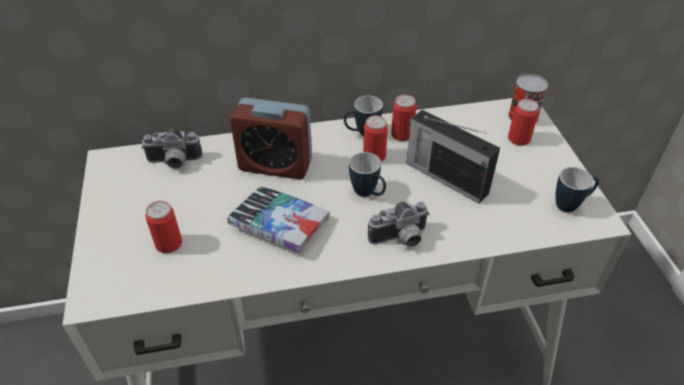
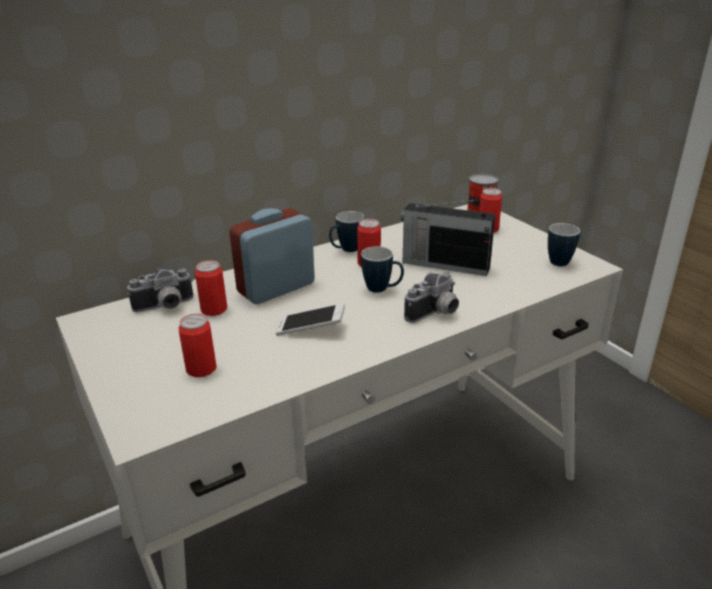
camera: 20 degrees left, 15 degrees down
book [227,186,329,253] -> phone [276,303,345,336]
alarm clock [230,98,312,179] -> alarm clock turned 150 degrees clockwise [229,208,315,304]
can [391,95,417,141] -> can moved to [195,260,227,316]

